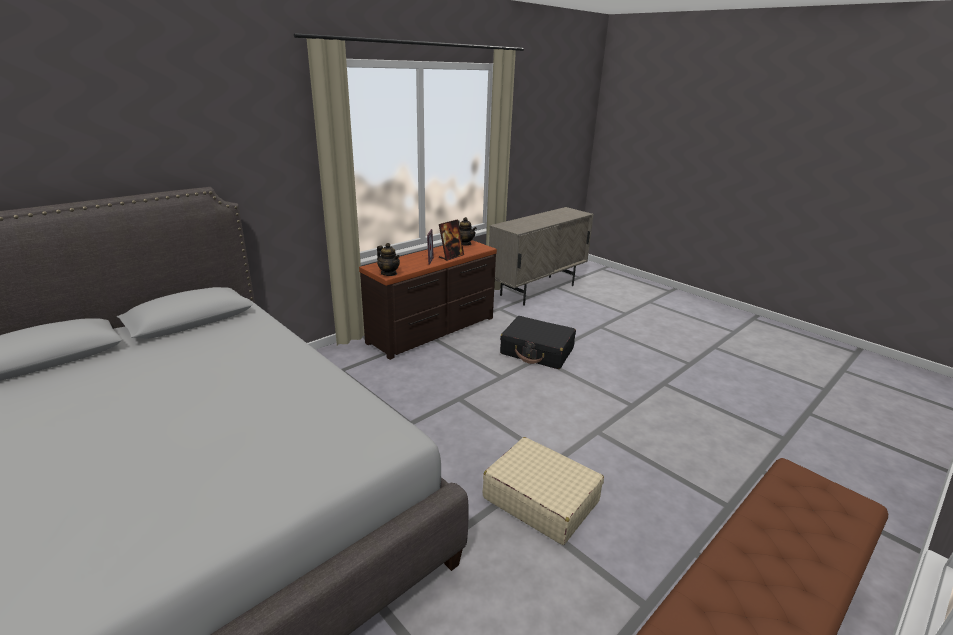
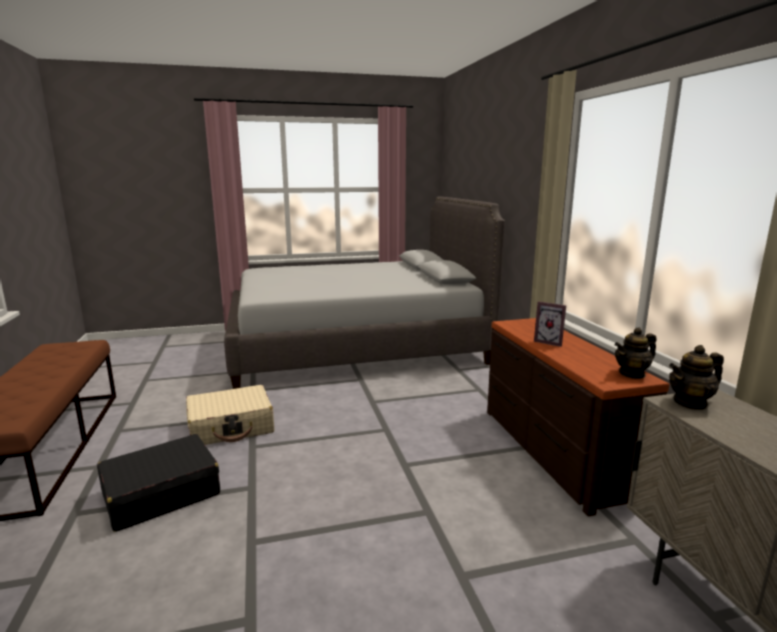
camera: 120 degrees right, 10 degrees down
teapot [377,243,400,276] -> teapot moved to [669,345,724,410]
picture frame [439,219,464,261] -> none
black suitcase [500,316,576,369] -> black suitcase moved to [97,434,220,532]

